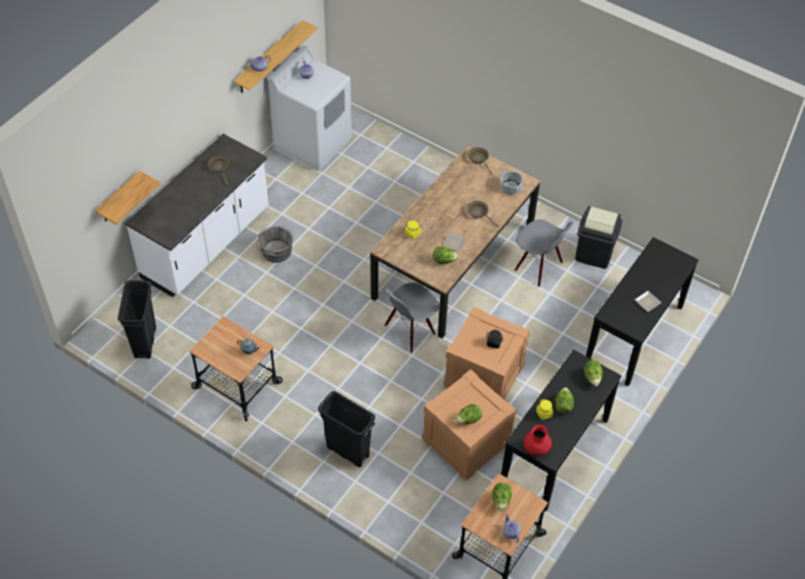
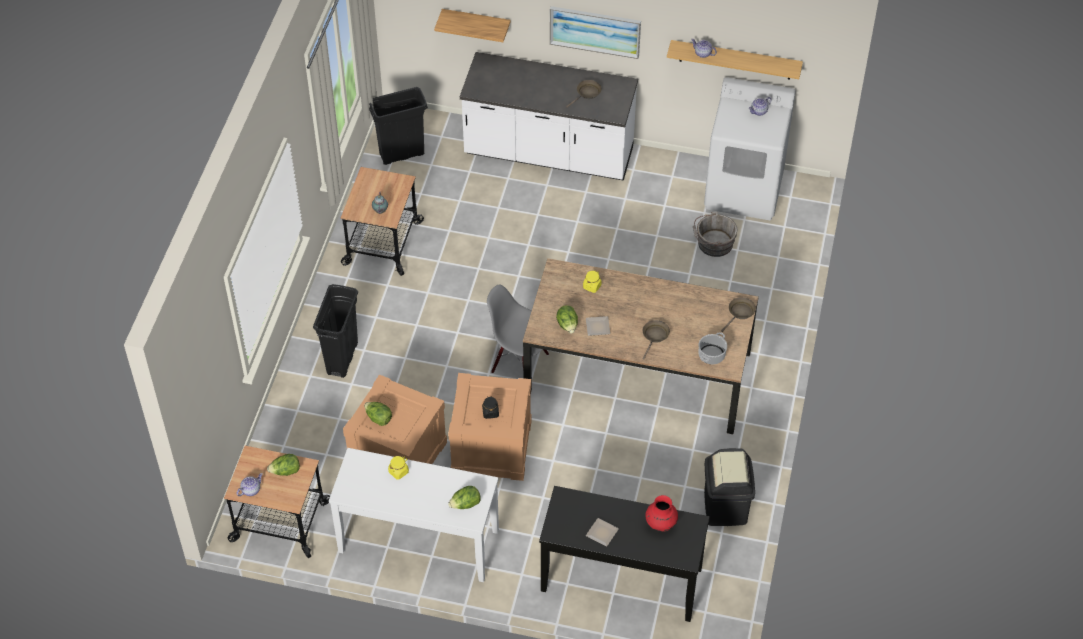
camera: 70 degrees right, 0 degrees up
grey bucket [257,226,293,263] -> grey bucket moved to [693,212,737,257]
black console table [501,350,621,512] -> white console table [329,448,499,582]
grey chair [515,219,573,287] -> none
red vase [523,425,552,456] -> red vase moved to [646,495,678,532]
lettuce [555,387,574,414] -> none
none -> picture [550,6,641,59]

